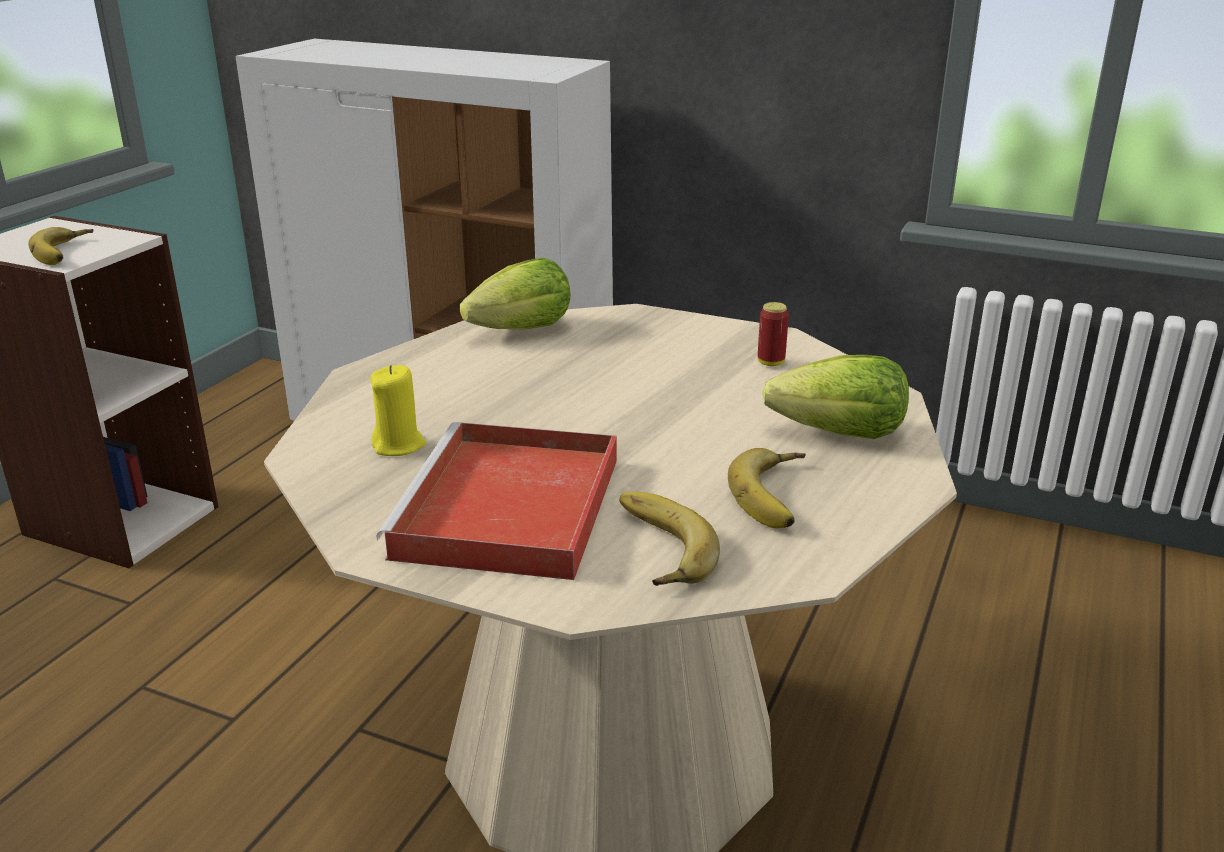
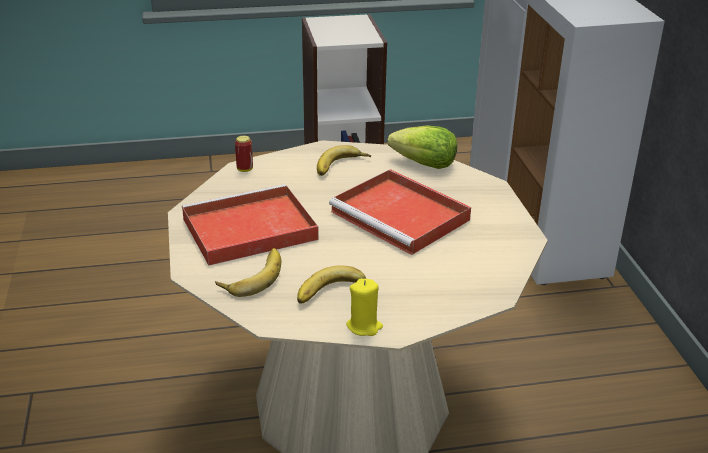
camera: 55 degrees right, 5 degrees up
banana [28,227,93,265] -> banana moved to [317,145,371,176]
yellow candle [370,365,426,456] -> yellow candle moved to [346,279,383,336]
can [758,302,789,366] -> can moved to [235,135,253,172]
lettuce [762,355,909,439] -> none
none -> red tray [329,169,471,255]

